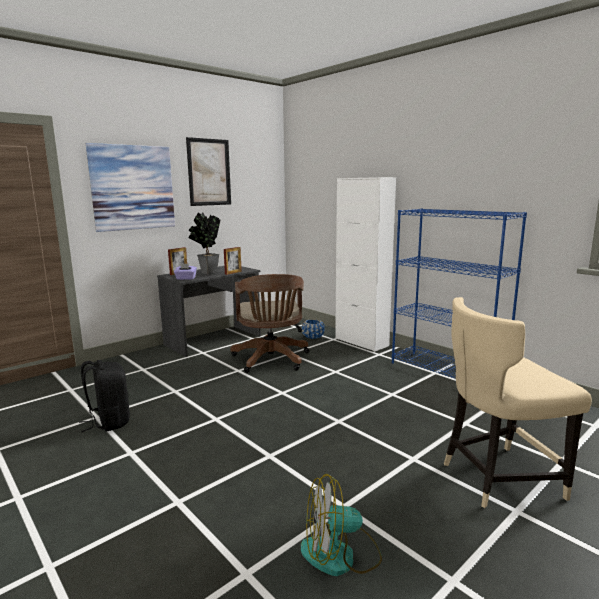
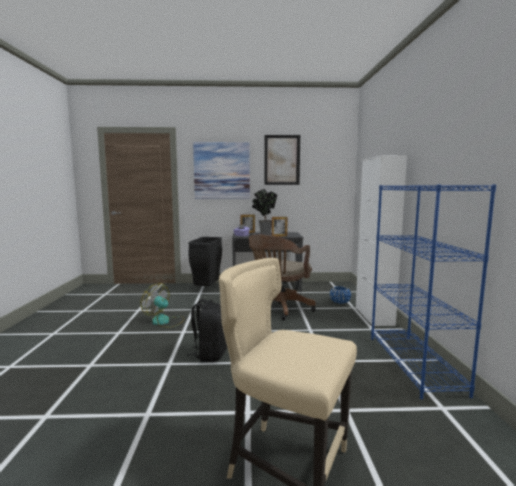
camera: 40 degrees right, 5 degrees down
black backpack [79,360,130,432] -> black backpack moved to [187,299,227,362]
fan [301,474,382,576] -> fan moved to [140,283,184,328]
none -> black trash can [188,237,222,286]

